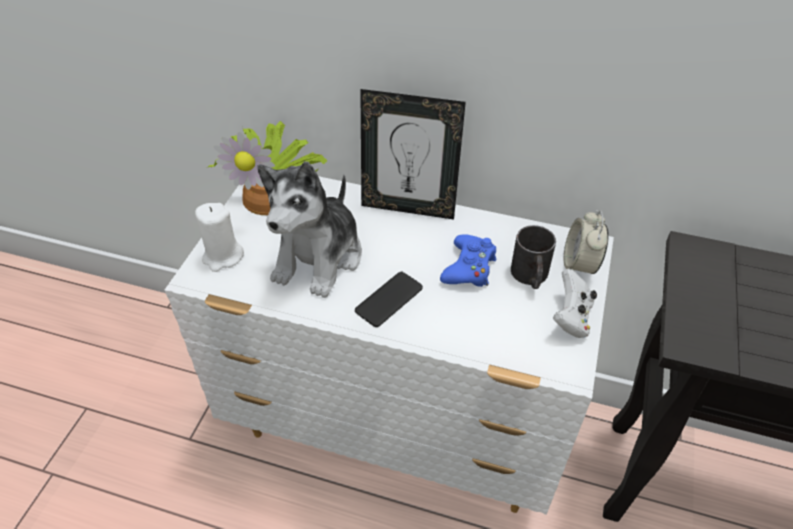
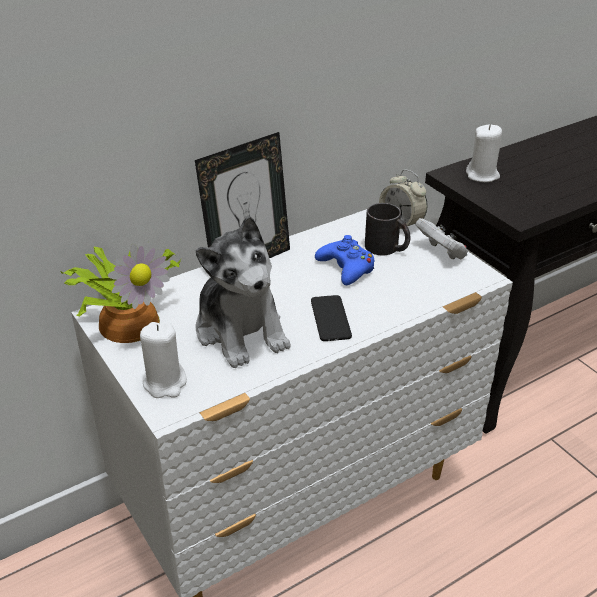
camera: 50 degrees left, 10 degrees down
none -> white candle [466,124,502,182]

